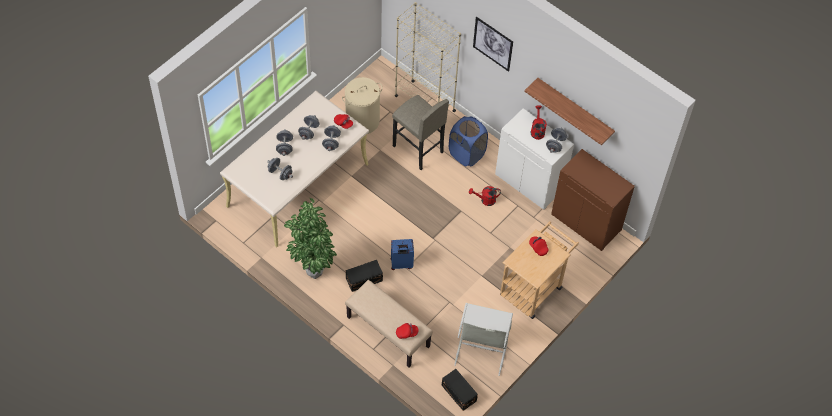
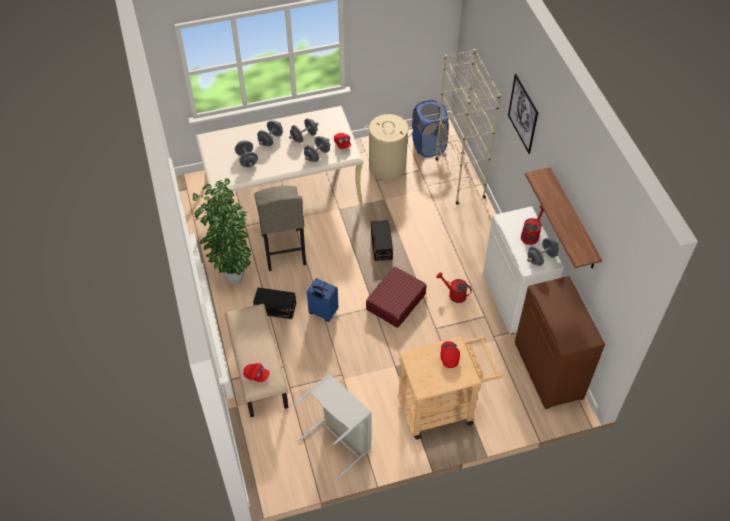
camera: 35 degrees right, 5 degrees down
grey stool [392,95,449,170] -> grey stool moved to [254,186,306,271]
black storage box [441,369,478,411] -> black storage box moved to [371,220,393,261]
blue laundry basket [449,116,488,166] -> blue laundry basket moved to [412,100,449,157]
none -> red suitcase [366,267,427,328]

